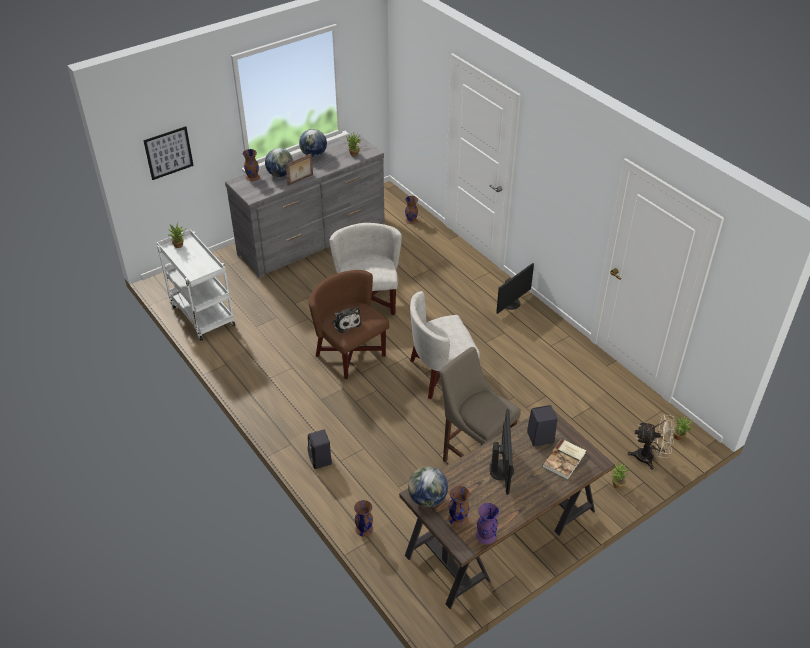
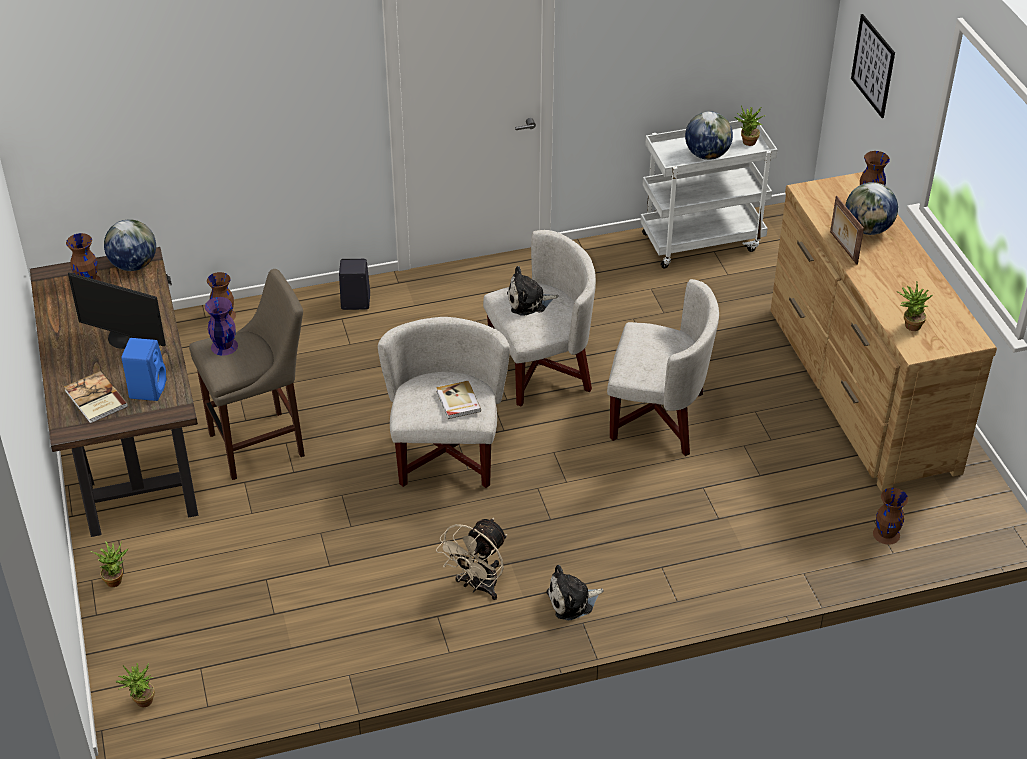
camera: 110 degrees right, 0 degrees up
grey dresser [225,133,385,278] -> brown dresser [771,172,997,492]
globe [299,129,327,157] -> globe moved to [685,111,733,160]
brown armchair [309,270,389,379] -> white armchair [483,230,596,407]
purple vase [476,503,499,544] -> purple vase moved to [205,297,238,356]
monitor [496,263,534,313] -> plush toy [546,565,604,621]
black speaker [527,405,557,447] -> blue speaker [121,338,167,401]
beige fan [627,414,675,470] -> beige fan moved to [436,518,507,600]
none -> book [436,381,481,419]

